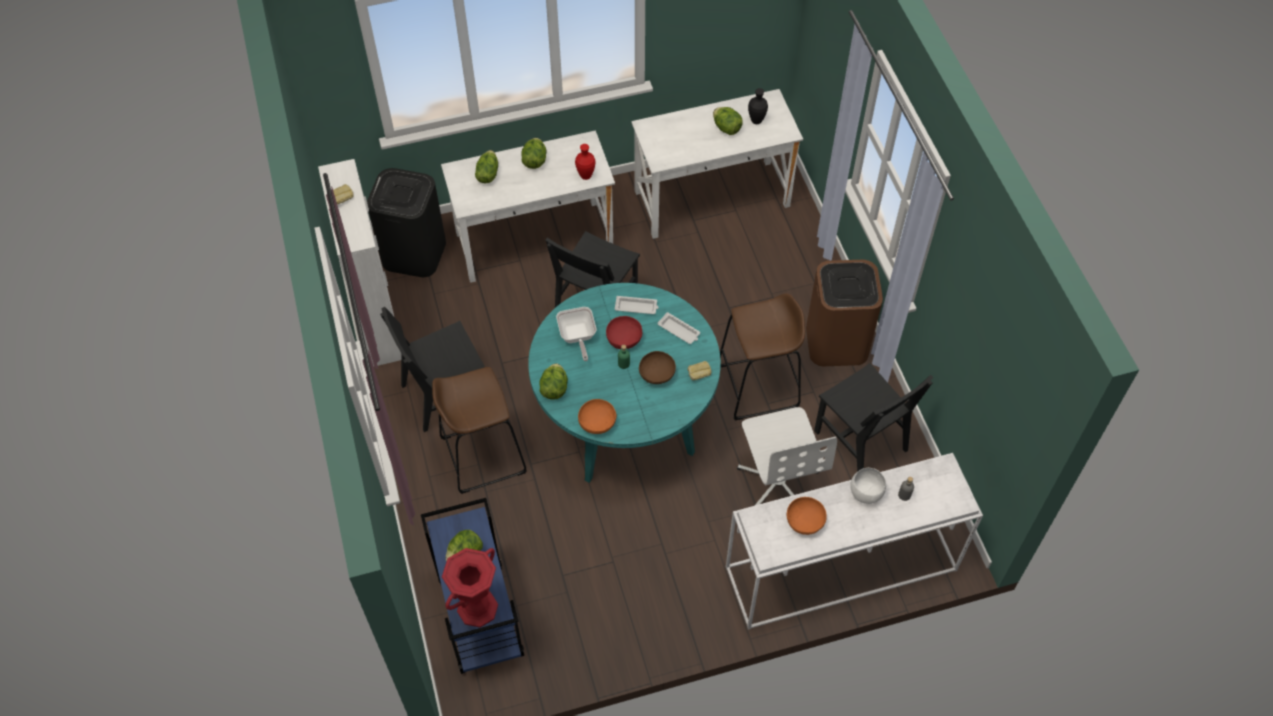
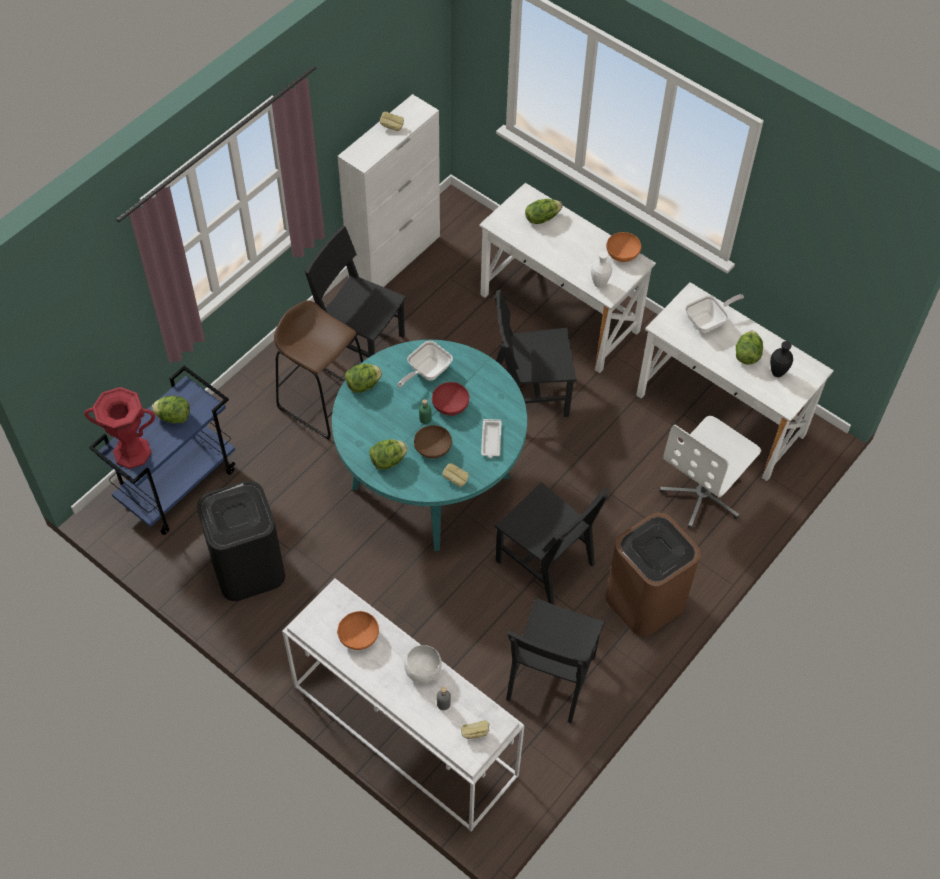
camera: 55 degrees right, 0 degrees up
black trash can [367,168,446,277] -> black trash can moved to [197,481,285,601]
lettuce [521,138,547,169] -> lettuce moved to [369,439,408,470]
red vase [575,144,596,180] -> white vase [591,251,612,288]
orange bowl [578,399,617,434] -> orange bowl moved to [607,232,641,262]
white tray [615,296,659,314] -> none
brown stool [720,293,805,420] -> black chair [494,482,608,605]
white office chair [737,407,837,505] -> white office chair moved to [660,416,761,529]
none -> bread [461,720,489,739]
none -> frying pan [685,294,744,333]

